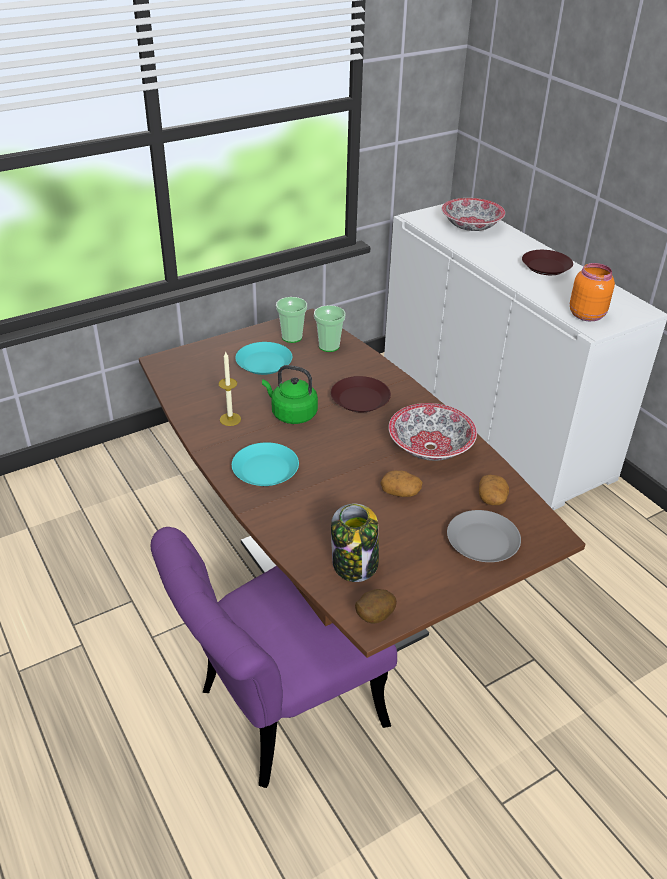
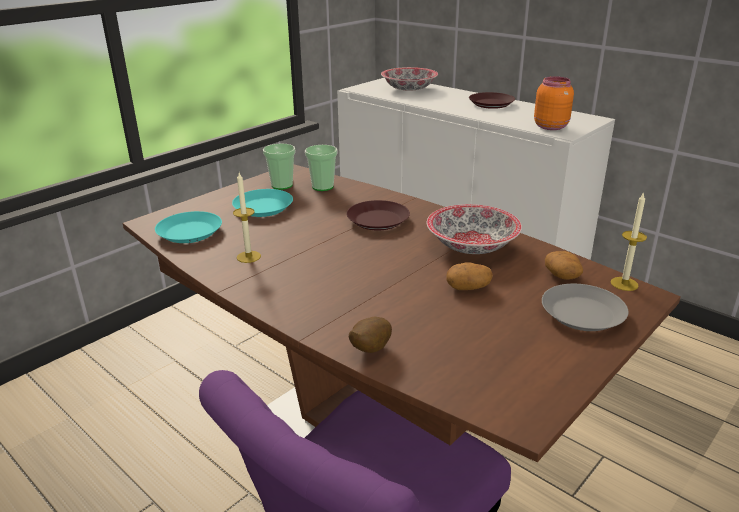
camera: 15 degrees left, 10 degrees down
turquoise plate [232,442,299,486] -> turquoise plate moved to [155,211,222,243]
green kettle [262,365,318,424] -> none
jar [331,504,379,582] -> none
potato [355,589,397,624] -> potato moved to [349,317,392,353]
none -> candle [611,192,647,291]

